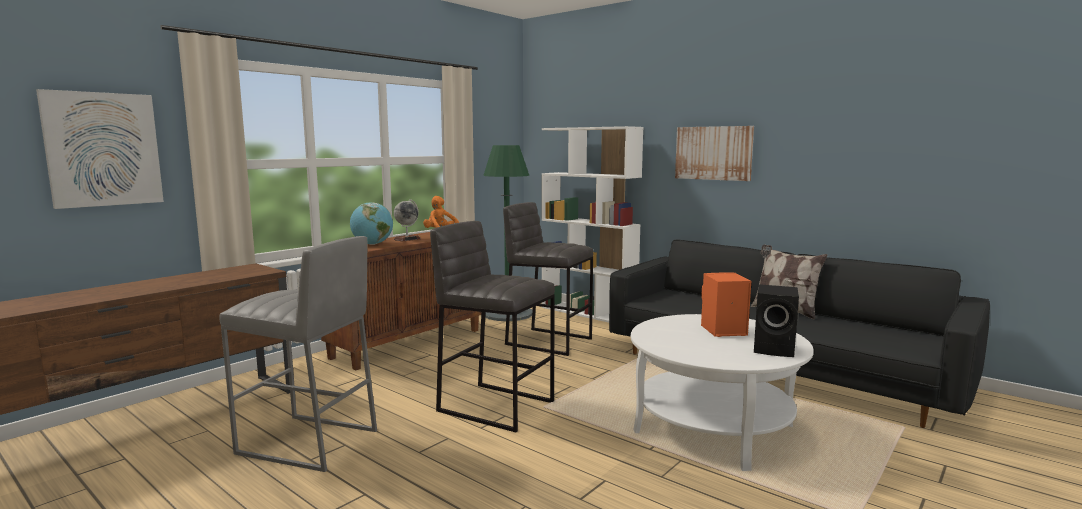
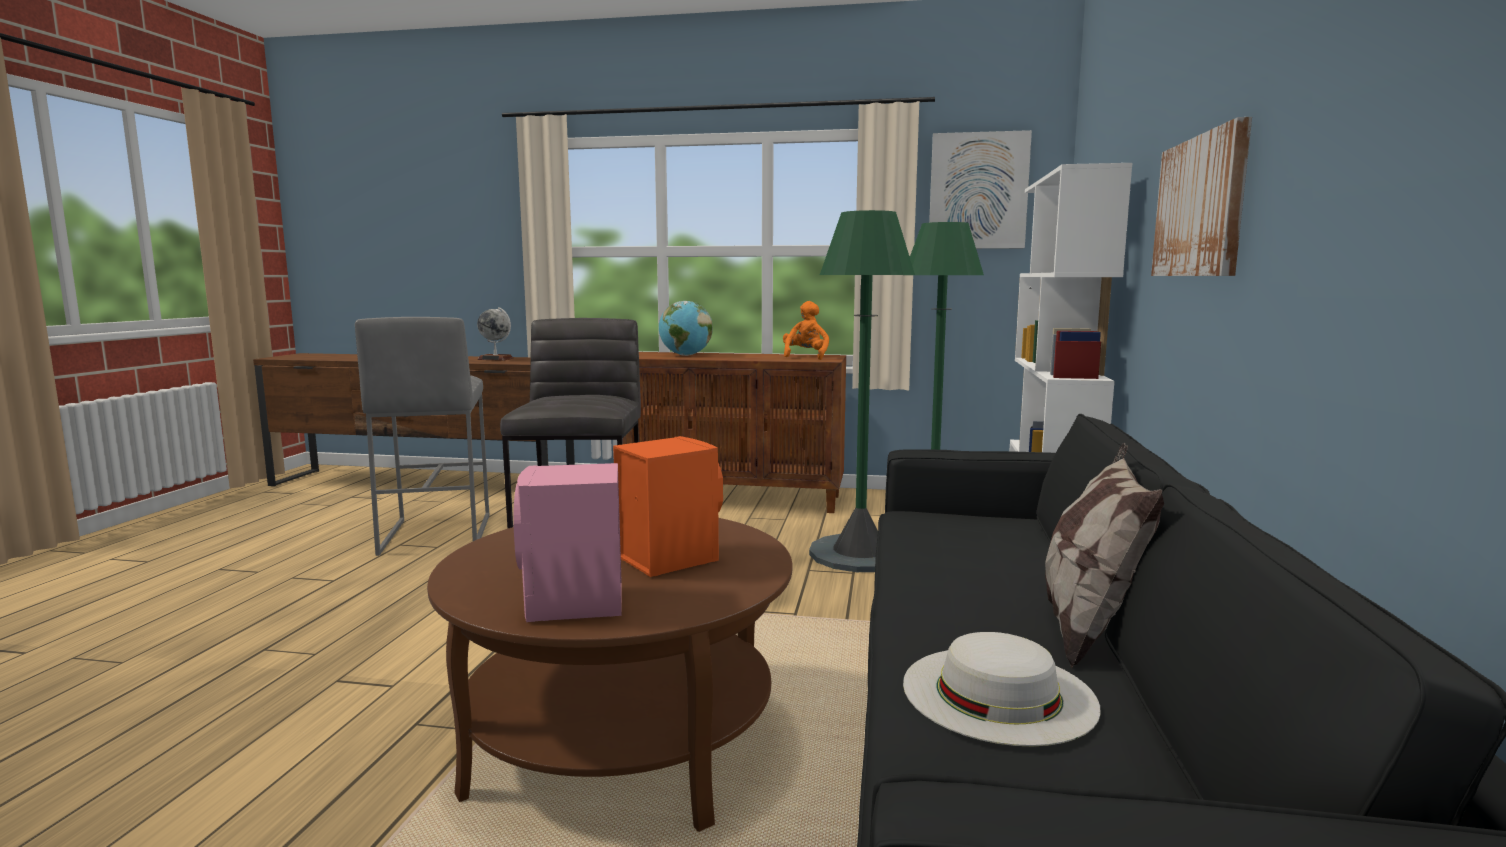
camera: 60 degrees right, 0 degrees up
picture [36,89,164,209] -> picture moved to [929,130,1032,249]
globe [394,199,421,242] -> globe moved to [477,307,514,361]
grey stool [503,202,594,356] -> green floor lamp [809,210,915,572]
white coffee table [631,314,814,471] -> brown coffee table [427,518,792,832]
black speaker [754,284,799,357] -> pink speaker [513,463,622,622]
none -> white hat [903,632,1101,746]

